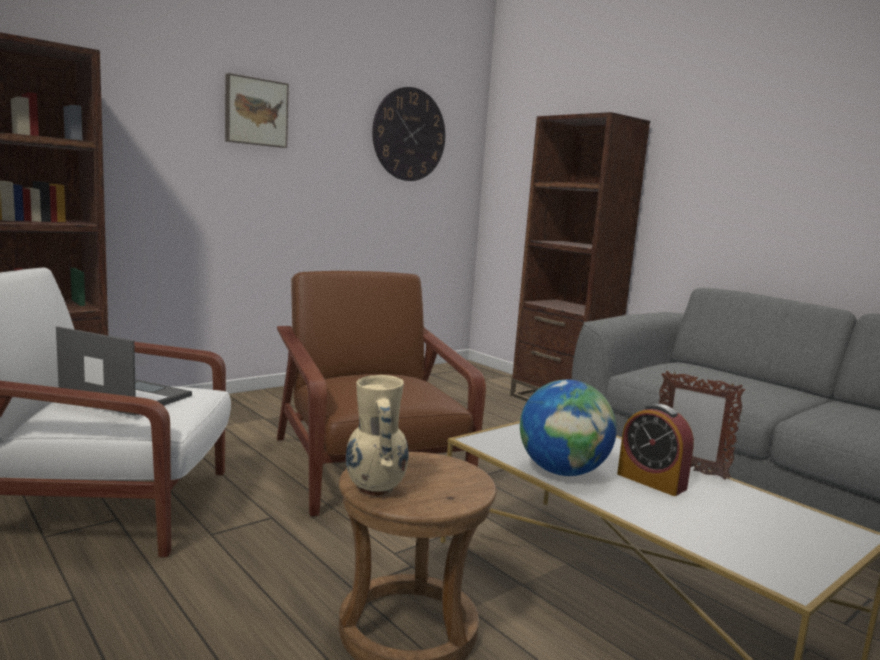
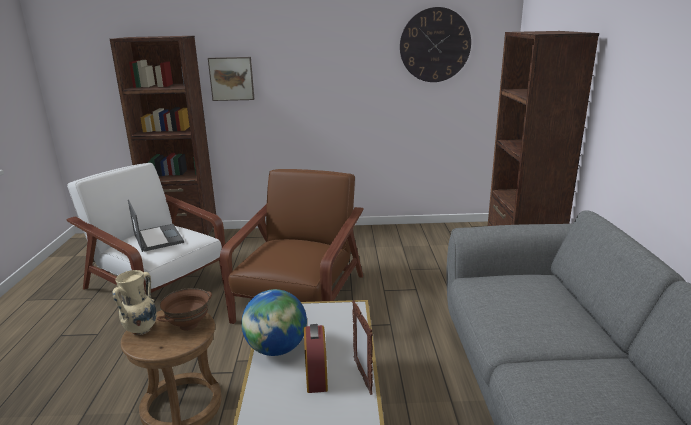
camera: 40 degrees right, 10 degrees up
picture [225,73,289,148] -> picture moved to [208,57,254,101]
none -> brown bowl [157,288,212,331]

